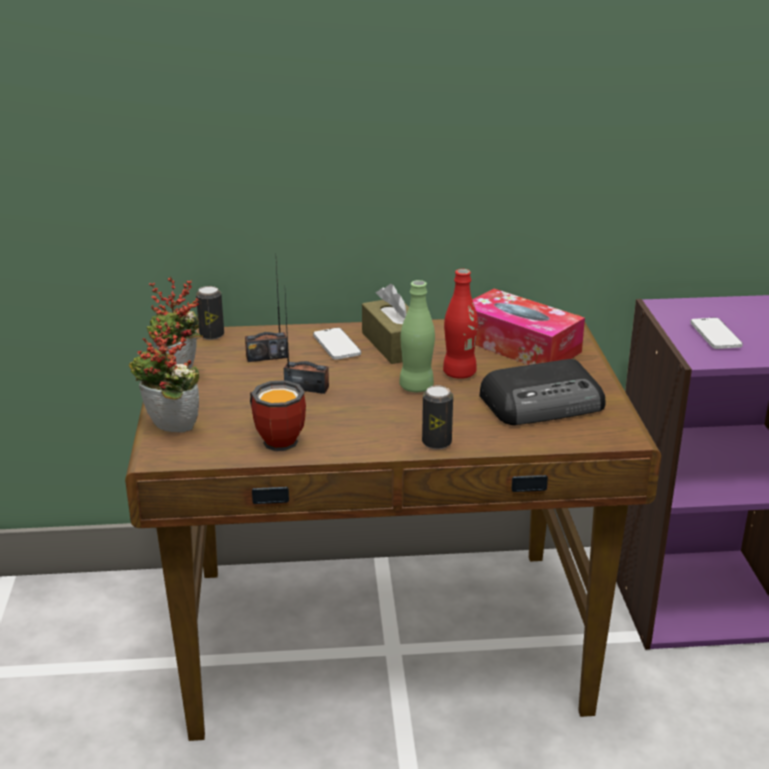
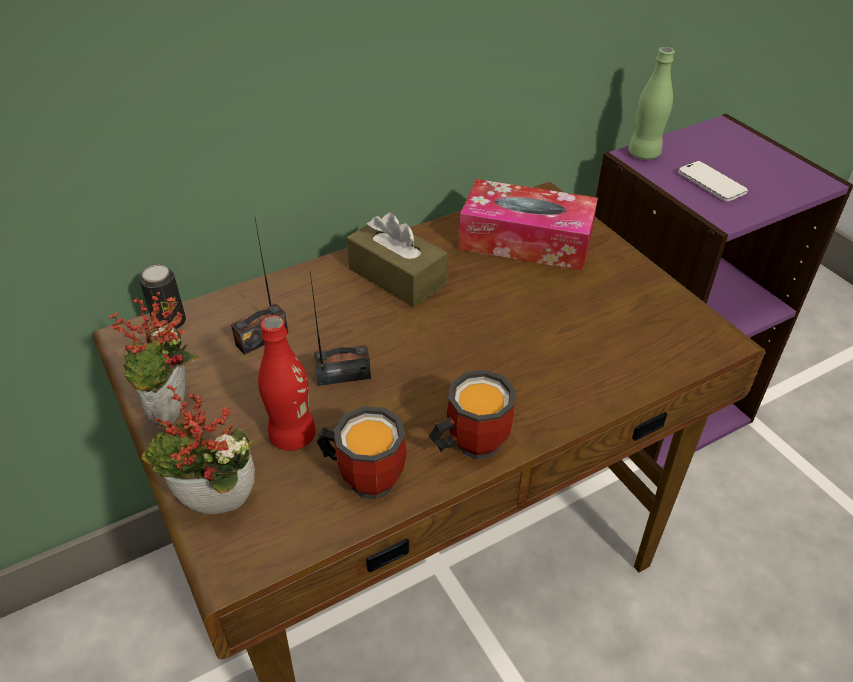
camera: 25 degrees left, 15 degrees up
phone [313,328,361,360] -> none
green bottle [399,280,435,392] -> green bottle moved to [628,47,675,160]
can [422,385,453,449] -> none
red bottle [443,269,478,379] -> red bottle moved to [258,316,316,451]
radio [480,359,605,425] -> none
none -> mug [429,370,516,460]

